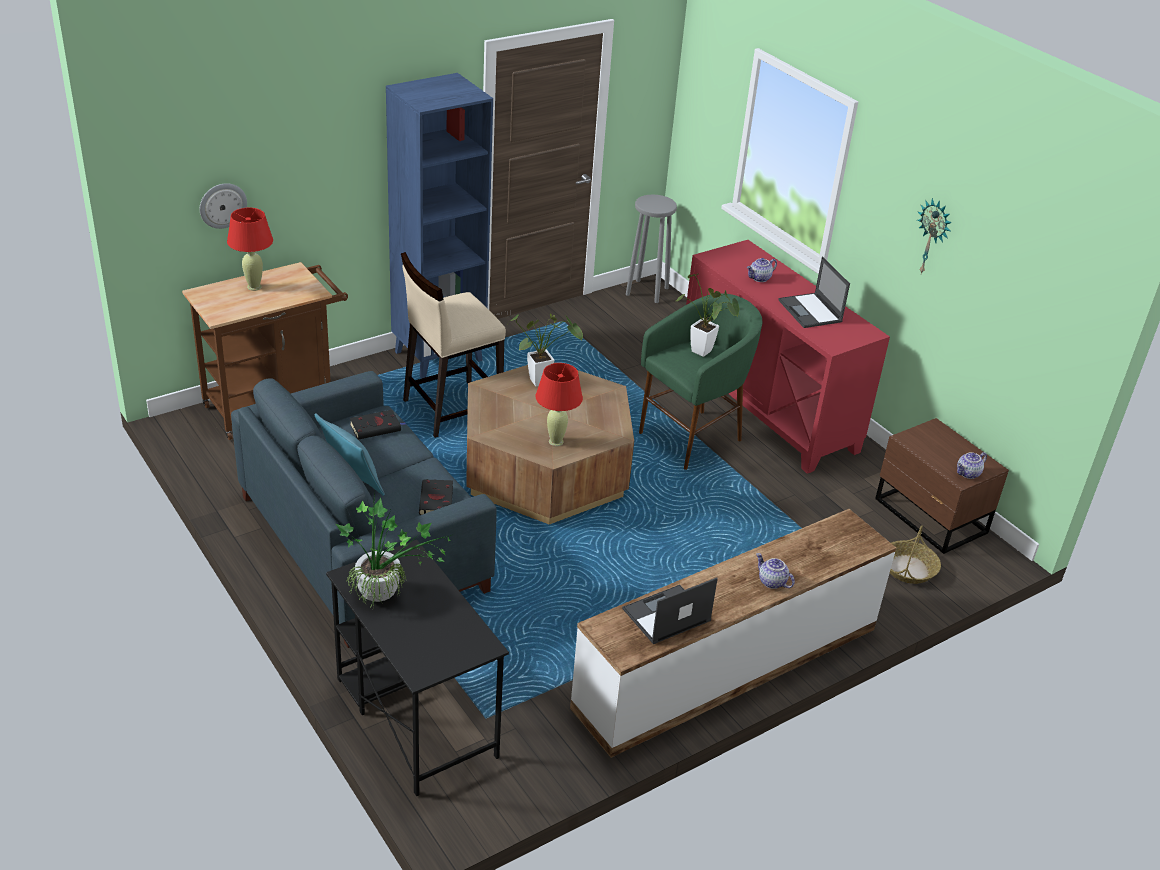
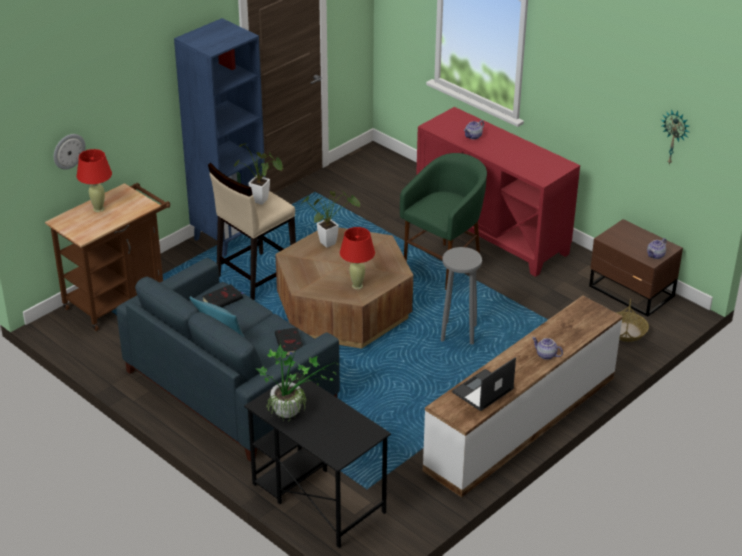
camera: 10 degrees left, 0 degrees up
grey stool [626,194,677,303] -> grey stool moved to [441,247,482,345]
potted plant [675,274,739,357] -> potted plant moved to [233,143,283,205]
laptop [778,256,850,328] -> none
wall clock [917,198,952,273] -> wall clock moved to [661,109,689,165]

